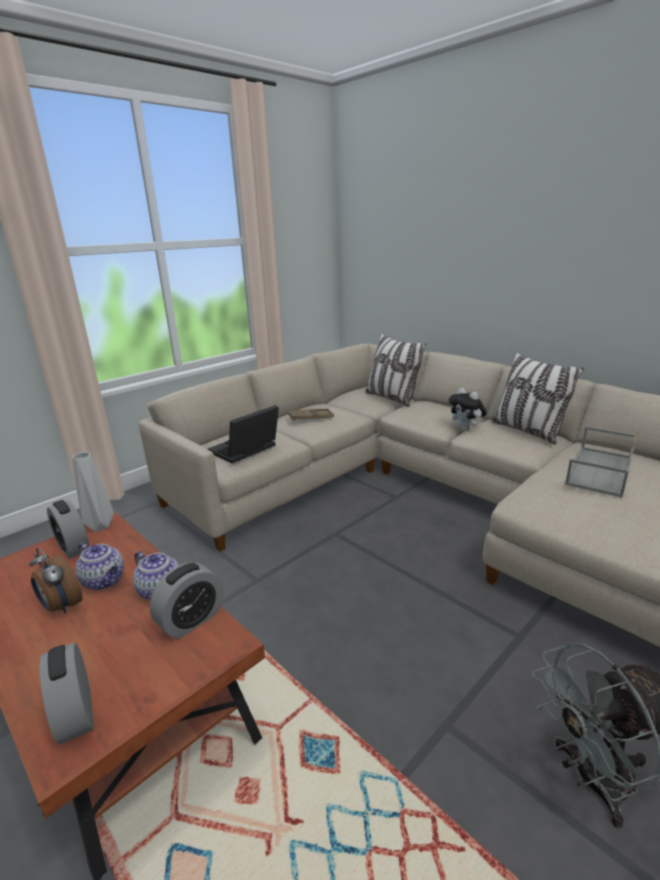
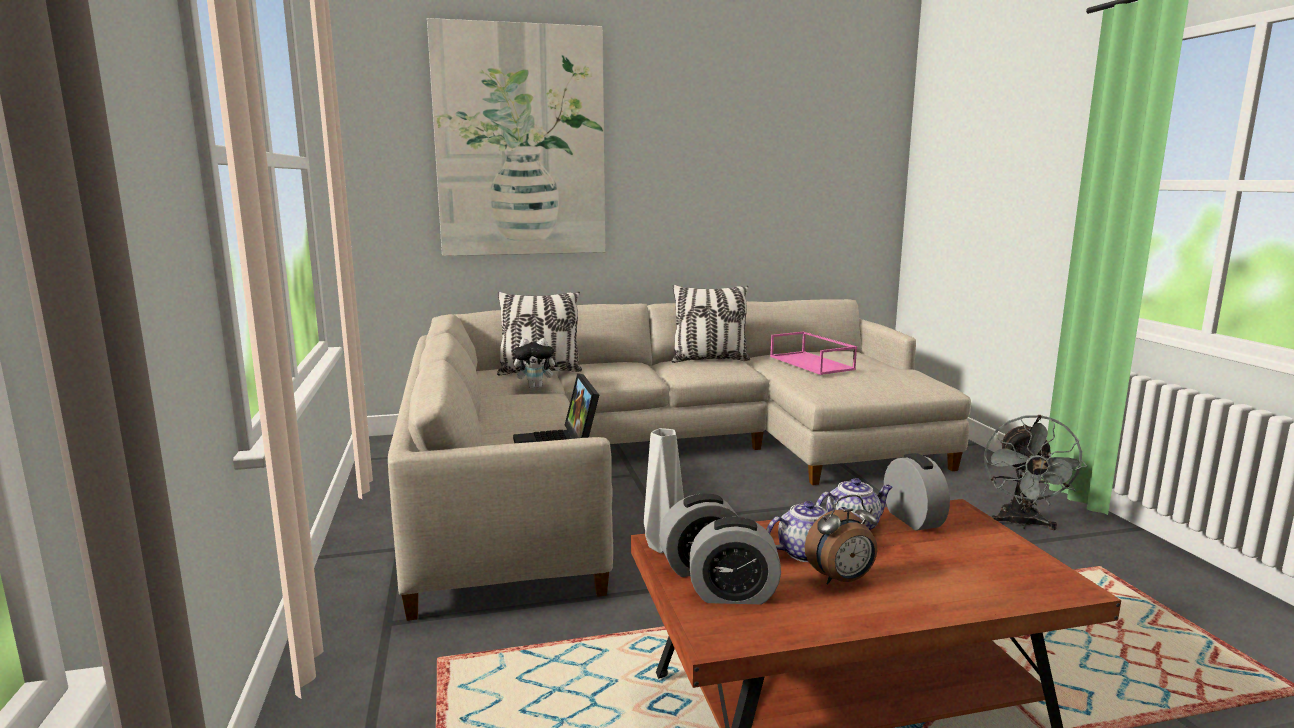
camera: 60 degrees left, 10 degrees down
alarm clock [39,643,94,744] -> alarm clock moved to [690,517,781,604]
brown tray [287,409,334,421] -> none
plush toy [449,388,487,431] -> plush toy moved to [514,338,560,388]
grey tray [565,426,637,498] -> pink tray [770,331,857,375]
none -> picture [427,18,606,256]

